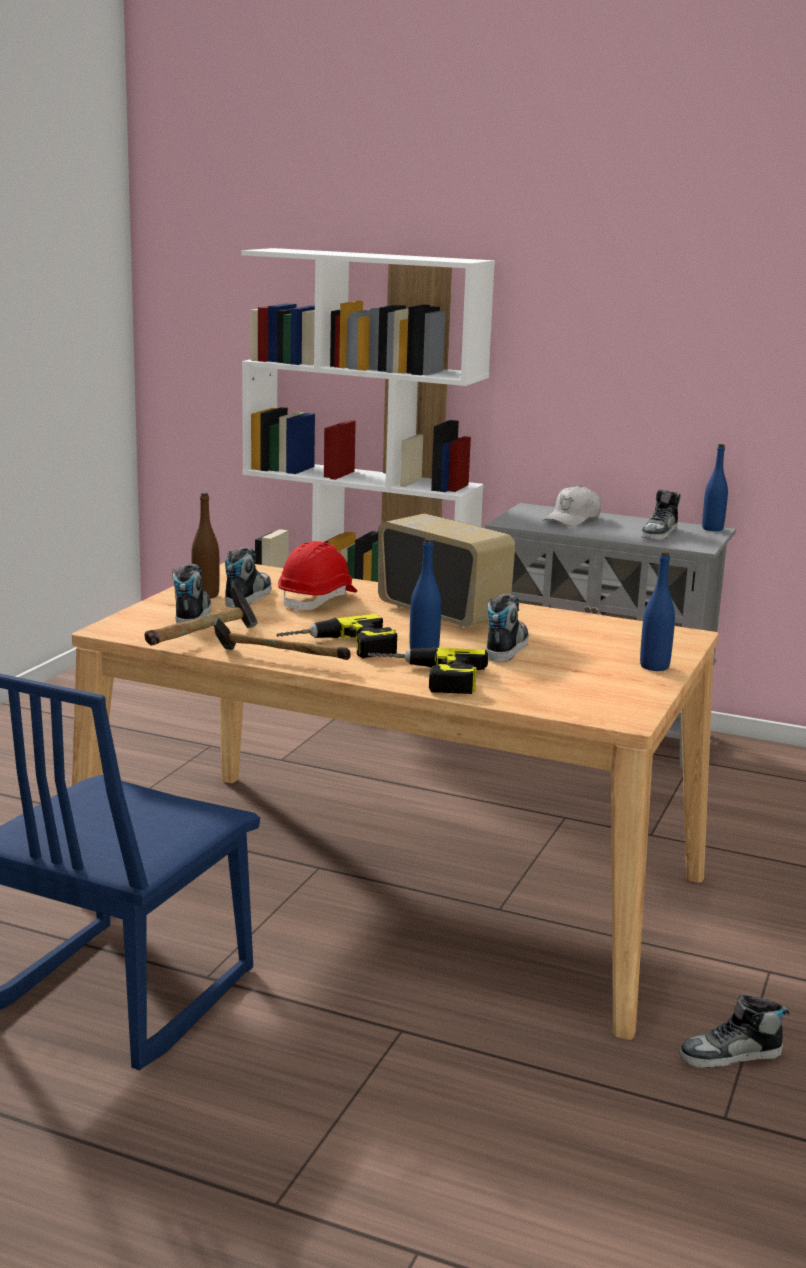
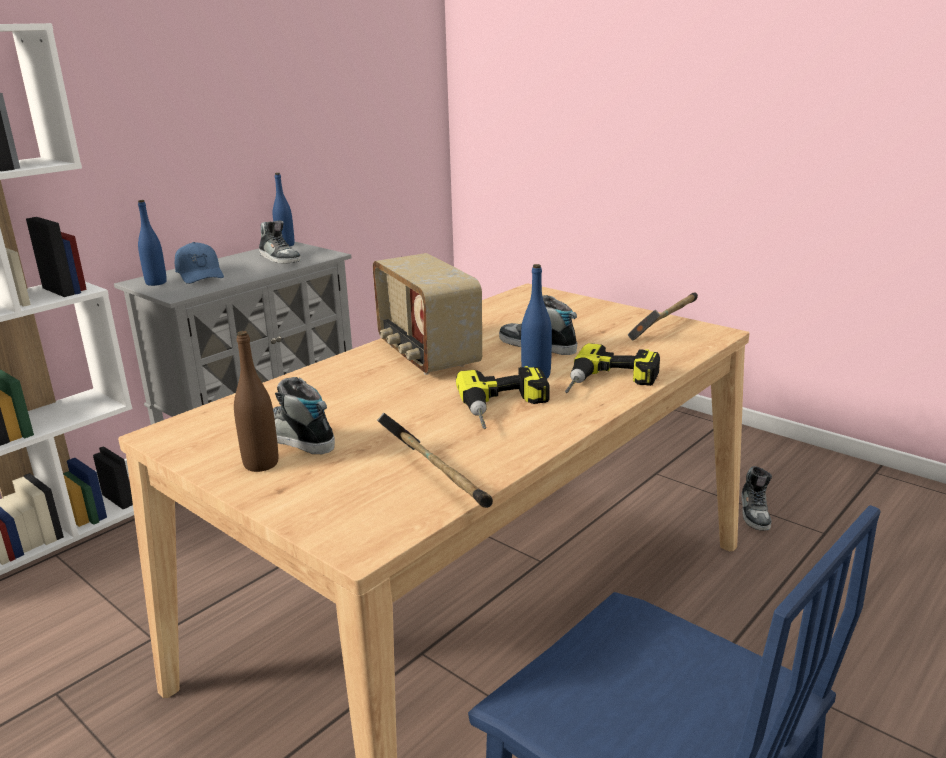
camera: 70 degrees left, 5 degrees up
shoe [172,564,211,623] -> none
hammer [214,617,351,660] -> hammer moved to [628,292,698,340]
red hard hat [278,541,357,613] -> none
radio [378,514,516,628] -> radio turned 90 degrees counterclockwise [373,253,482,375]
white cap [543,485,601,527] -> blue cap [174,242,224,284]
blue bottle [640,552,675,671] -> blue bottle moved to [138,200,167,286]

